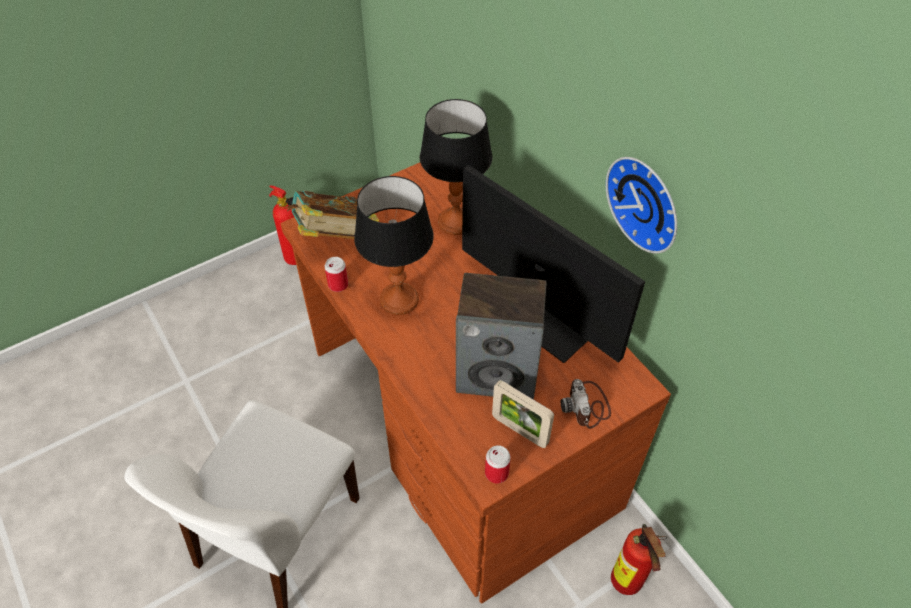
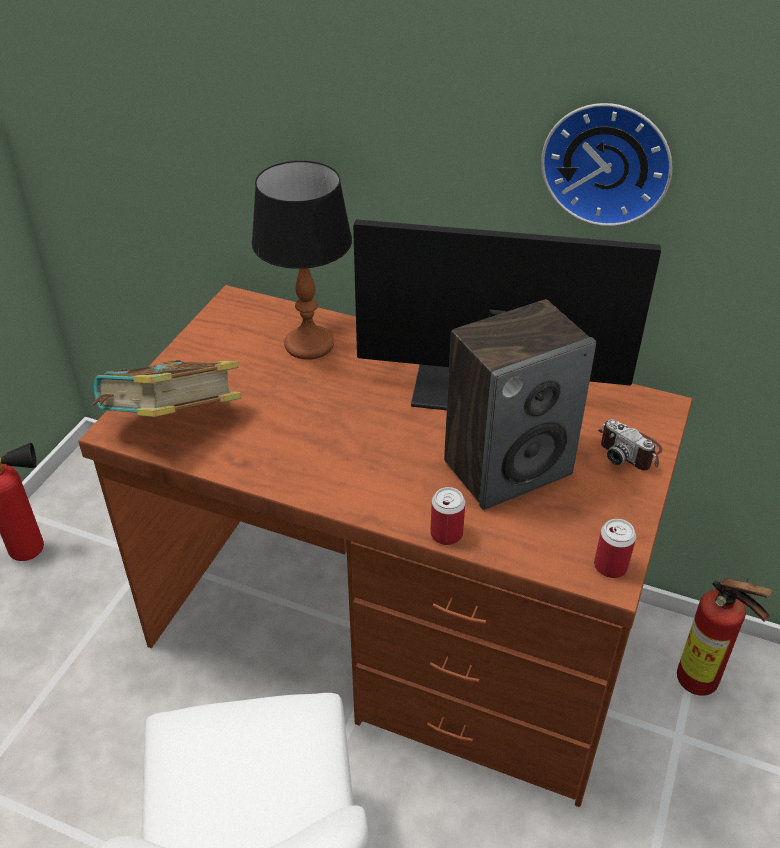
camera: 35 degrees left, 10 degrees down
can [325,257,348,292] -> can moved to [430,487,465,545]
table lamp [354,176,434,315] -> none
picture frame [492,380,554,448] -> none

